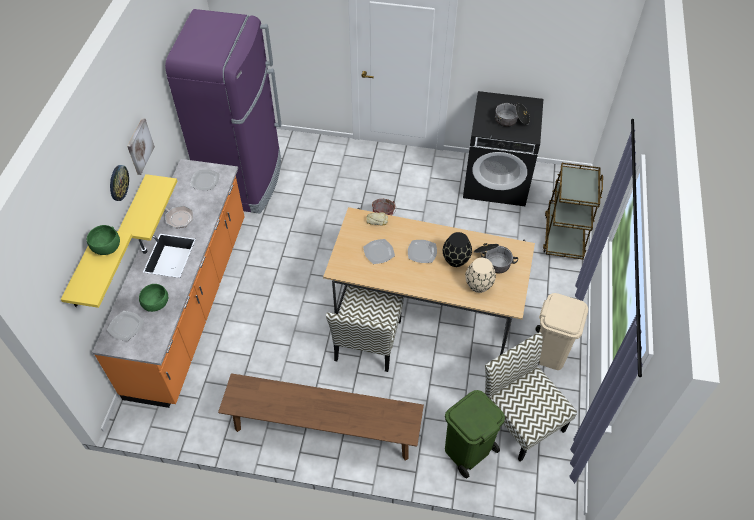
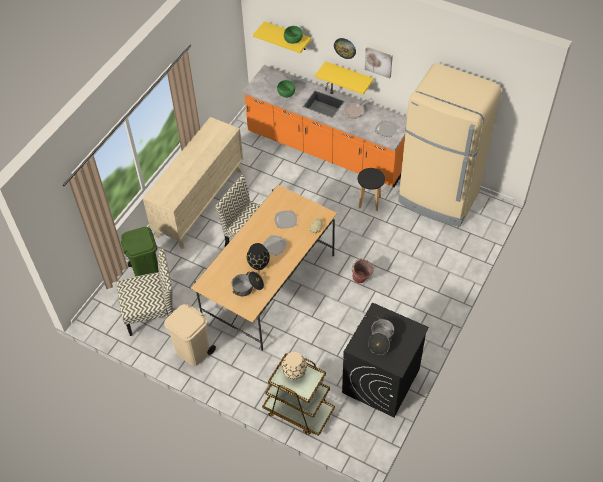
camera: 110 degrees right, 0 degrees up
purple fridge [165,9,281,214] -> beige fridge [398,63,501,226]
brown bench [218,373,424,461] -> beige dresser [143,117,243,249]
beige vase [465,258,496,293] -> beige vase moved to [282,352,307,380]
none -> black stool [358,168,385,211]

